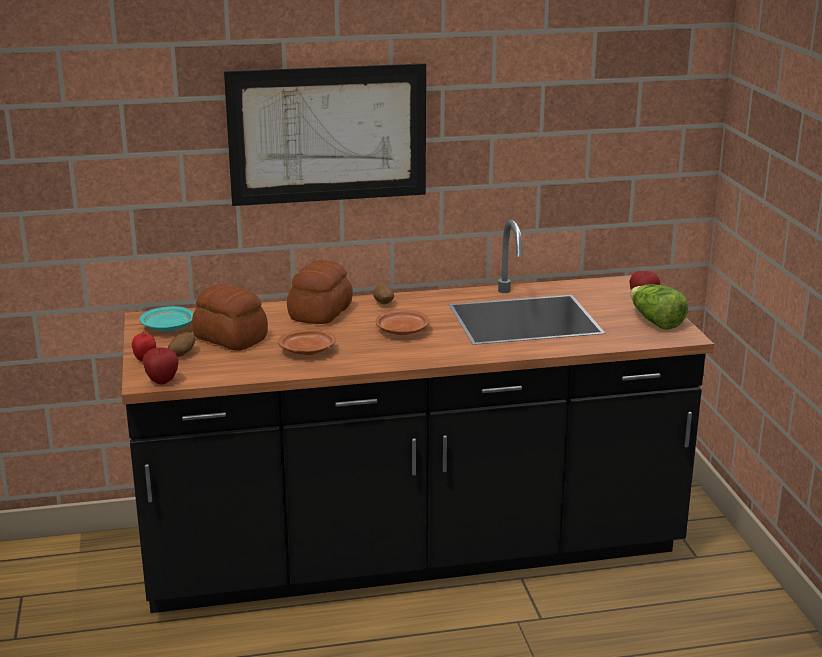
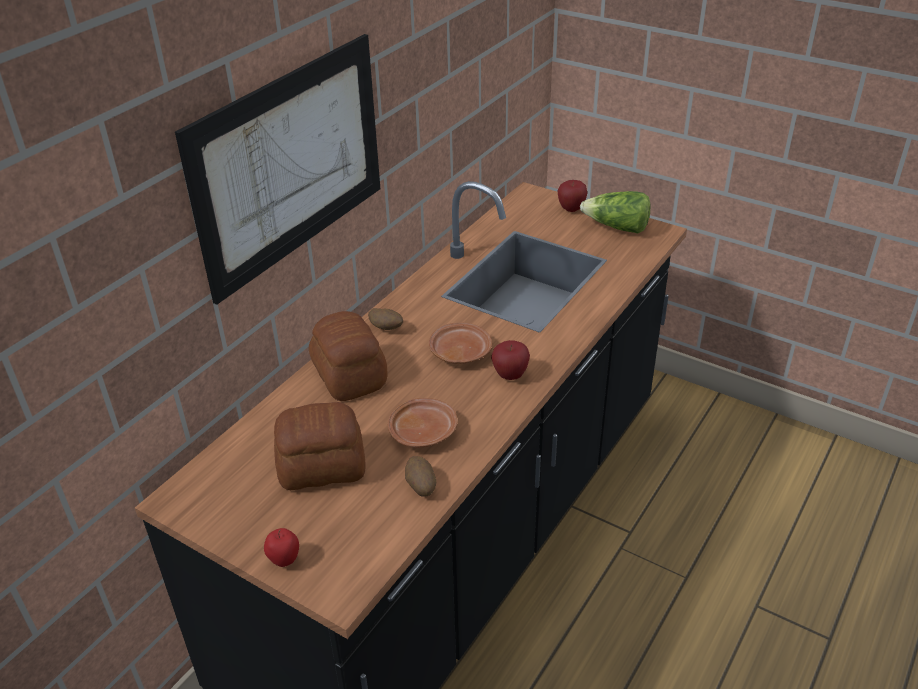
camera: 45 degrees left, 15 degrees up
turquoise plate [140,306,194,332] -> none
apple [142,347,179,384] -> apple moved to [491,340,530,380]
potato [168,332,195,357] -> potato moved to [405,456,436,496]

